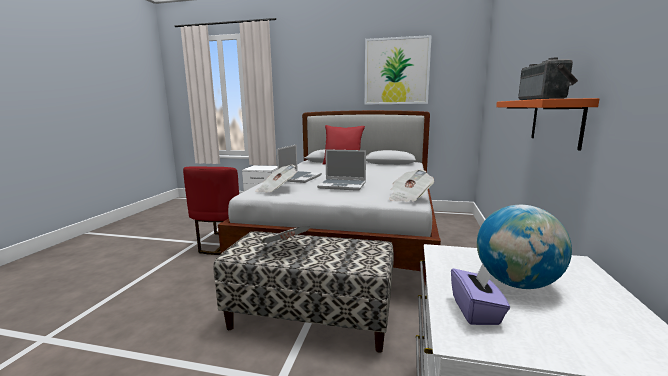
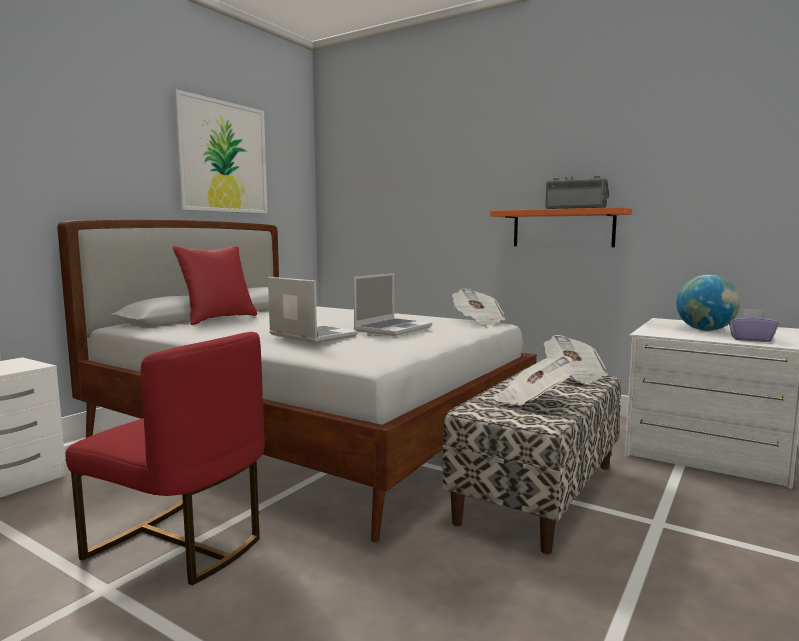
camera: 70 degrees left, 5 degrees down
newspaper [256,165,296,192] -> newspaper moved to [543,335,608,384]

